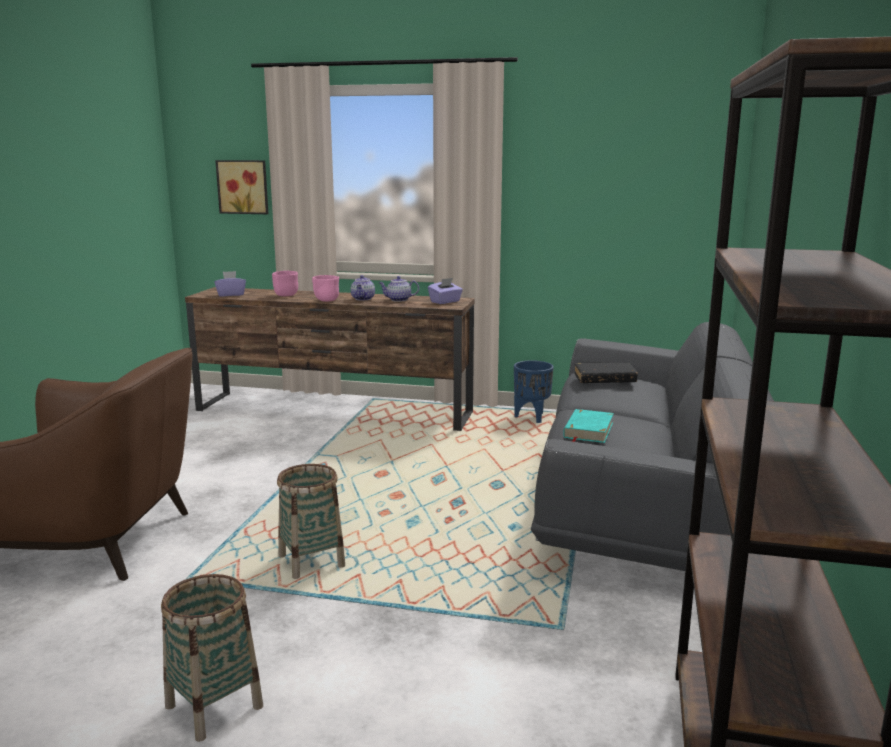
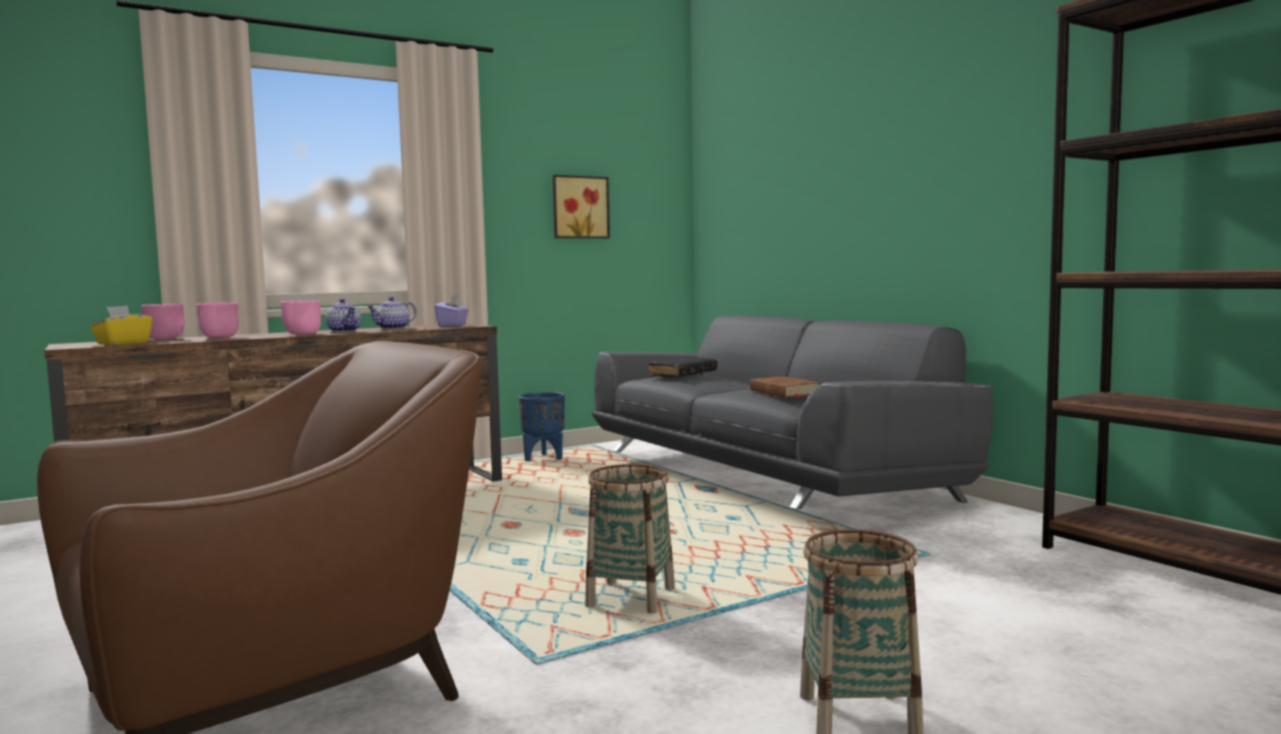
camera: 45 degrees left, 10 degrees down
picture [215,160,268,214] -> picture moved to [552,175,610,238]
purple tissue box [215,271,246,296] -> yellow tissue box [90,305,153,345]
turquoise book [563,409,614,443] -> brown book [750,376,820,398]
none -> pink bowl [141,303,185,339]

